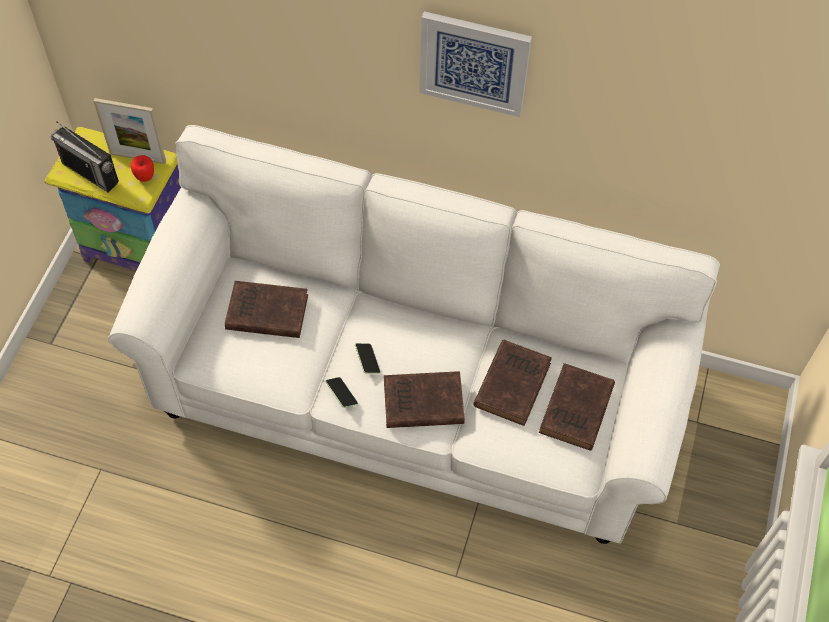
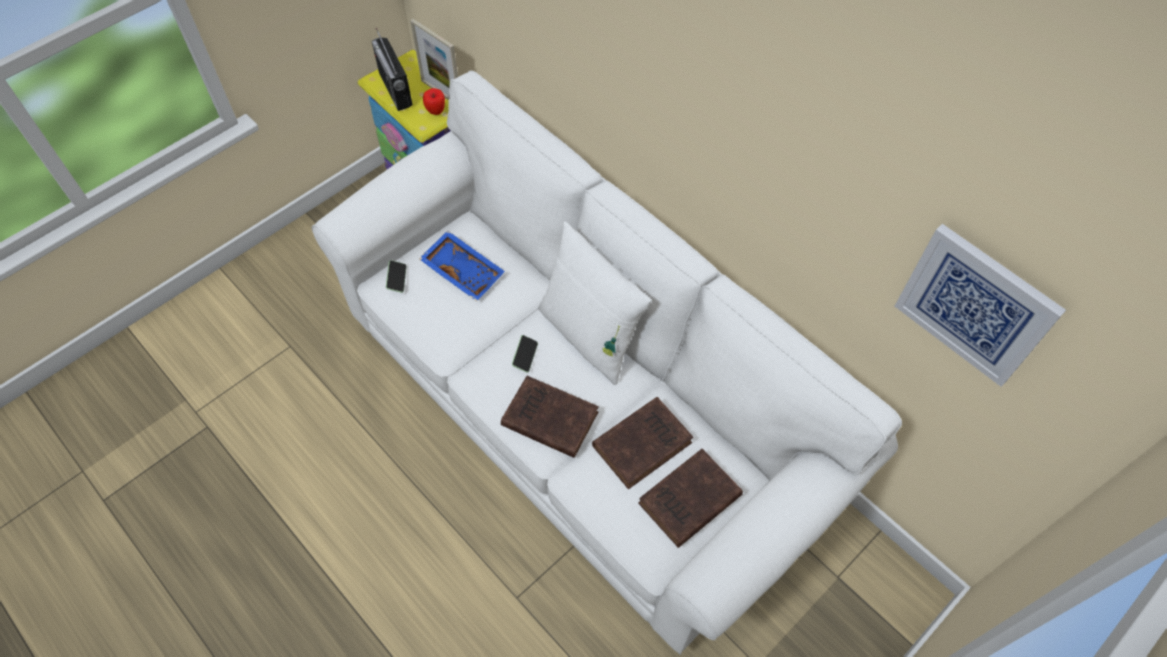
camera: 30 degrees right, 0 degrees up
brown book [225,281,308,338] -> blue tray [419,230,505,301]
phone [325,377,358,408] -> phone moved to [386,260,407,293]
picture [420,11,532,117] -> picture moved to [895,224,1066,387]
none -> white pillow [538,221,652,385]

